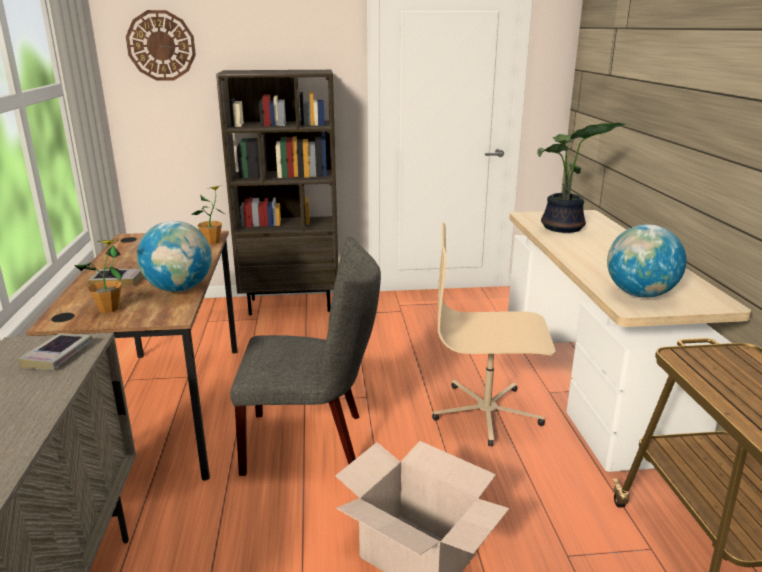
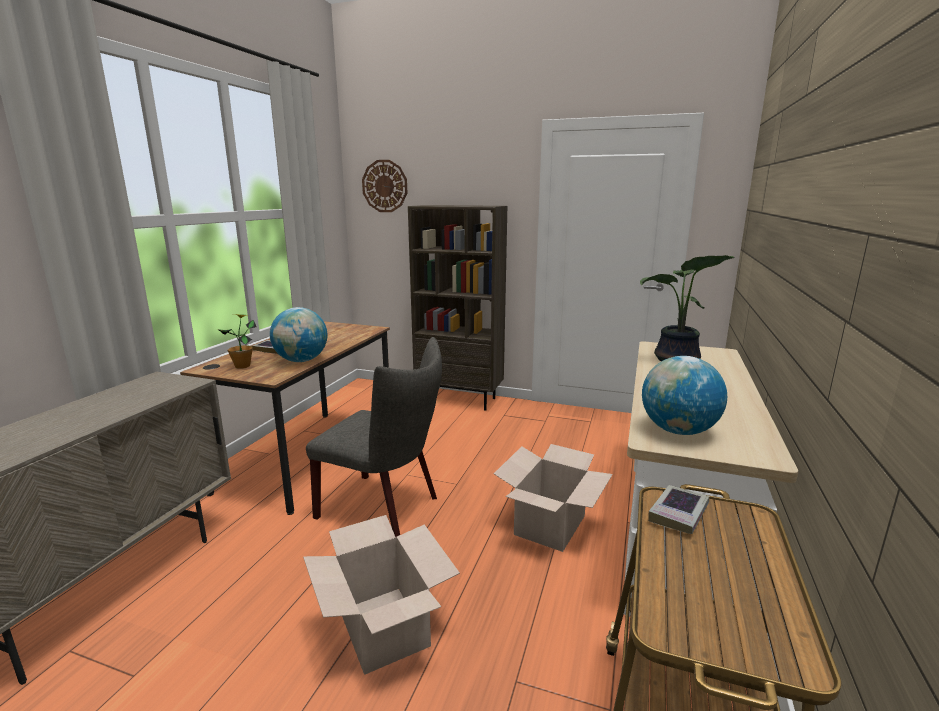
camera: 25 degrees right, 5 degrees down
book [18,333,93,369] -> book moved to [648,485,709,534]
potted plant [191,185,224,245] -> none
beige office chair [432,223,556,446] -> cardboard box [494,444,613,552]

